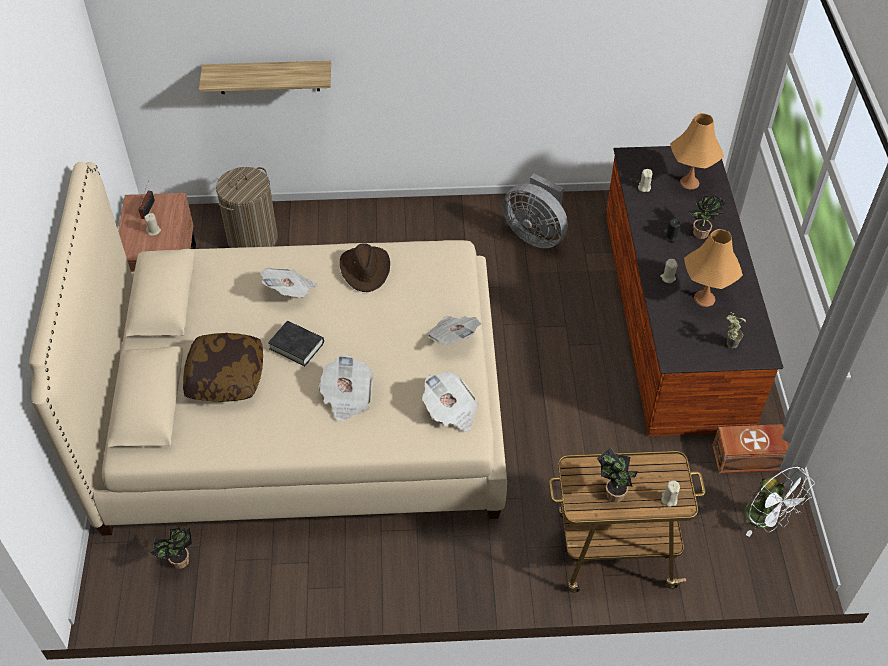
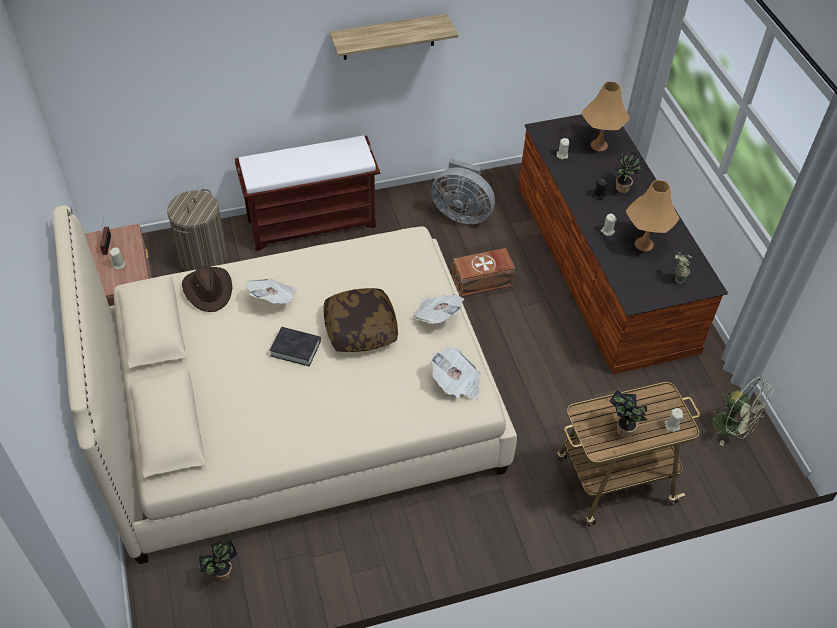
camera: 15 degrees left, 0 degrees up
pillow [183,333,263,402] -> pillow moved to [323,288,398,352]
shelf [199,61,331,94] -> shelf moved to [329,14,458,60]
newspaper [319,354,374,422] -> none
brown hat [340,243,390,292] -> brown hat moved to [182,266,233,312]
brown storage box [712,424,790,473] -> brown storage box moved to [452,248,515,297]
white fan [744,466,815,537] -> green fan [711,376,774,446]
none -> brown bench [235,135,380,251]

